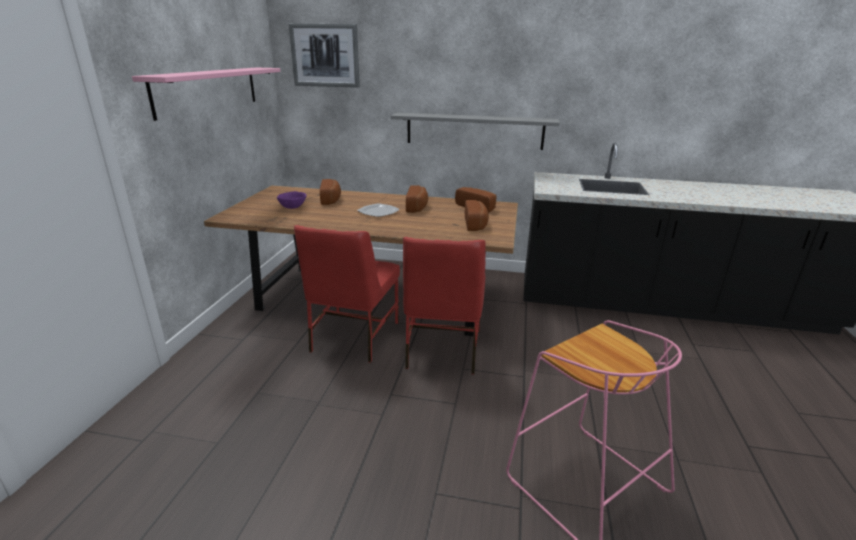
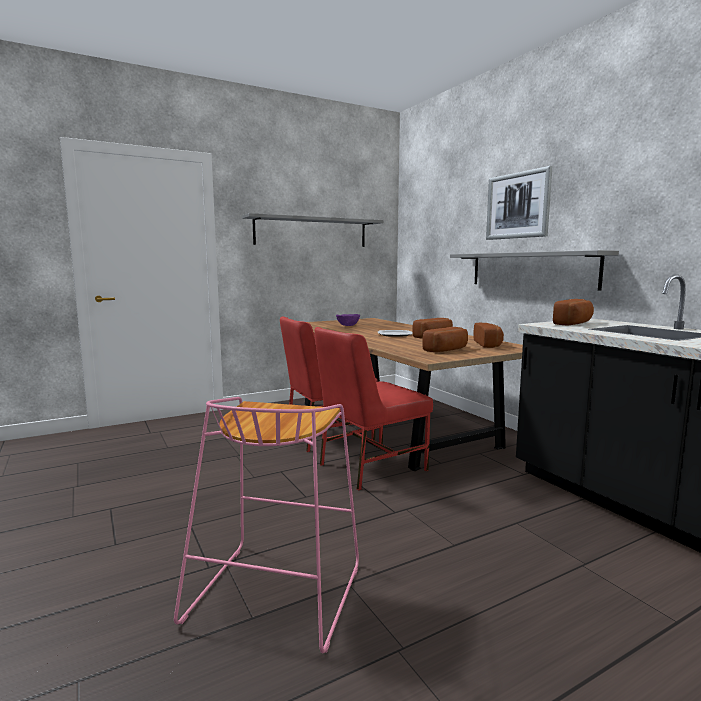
camera: 50 degrees right, 15 degrees down
pink shelf [132,67,280,121] -> grey shelf [242,213,383,247]
picture [289,24,360,88] -> picture moved to [486,166,552,240]
bread [320,179,341,205] -> bread moved to [553,299,594,325]

